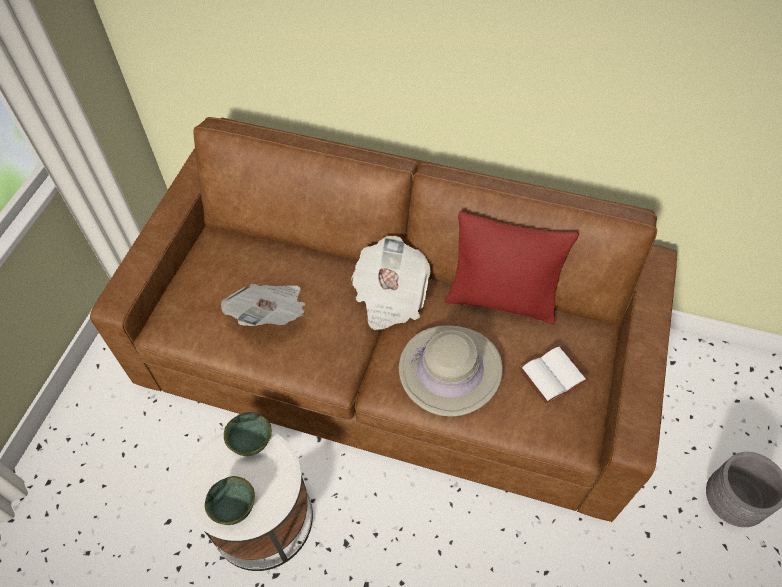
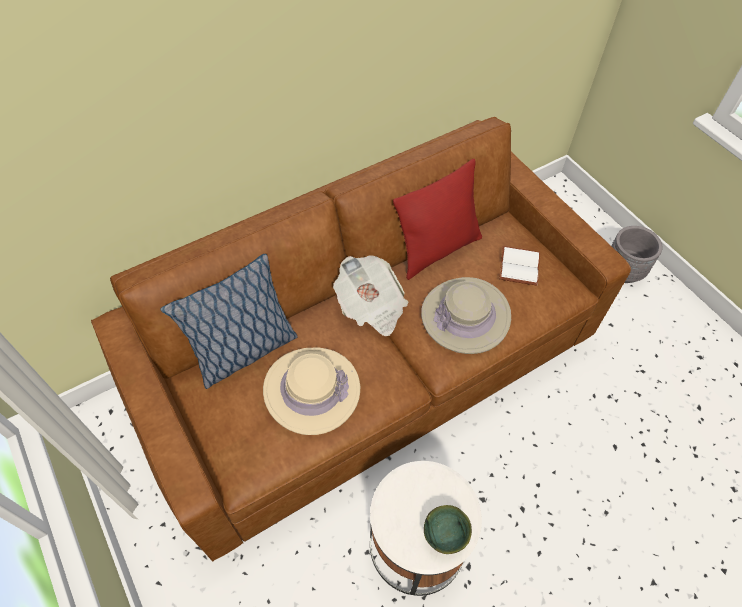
camera: 50 degrees left, 0 degrees up
newspaper [221,284,305,326] -> beige hat [263,347,360,435]
green bowl [224,412,272,456] -> none
none -> pillow [160,254,298,389]

